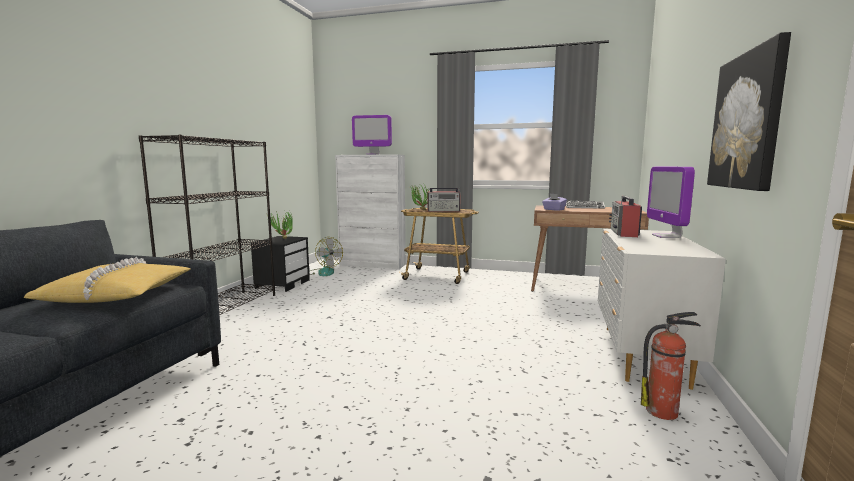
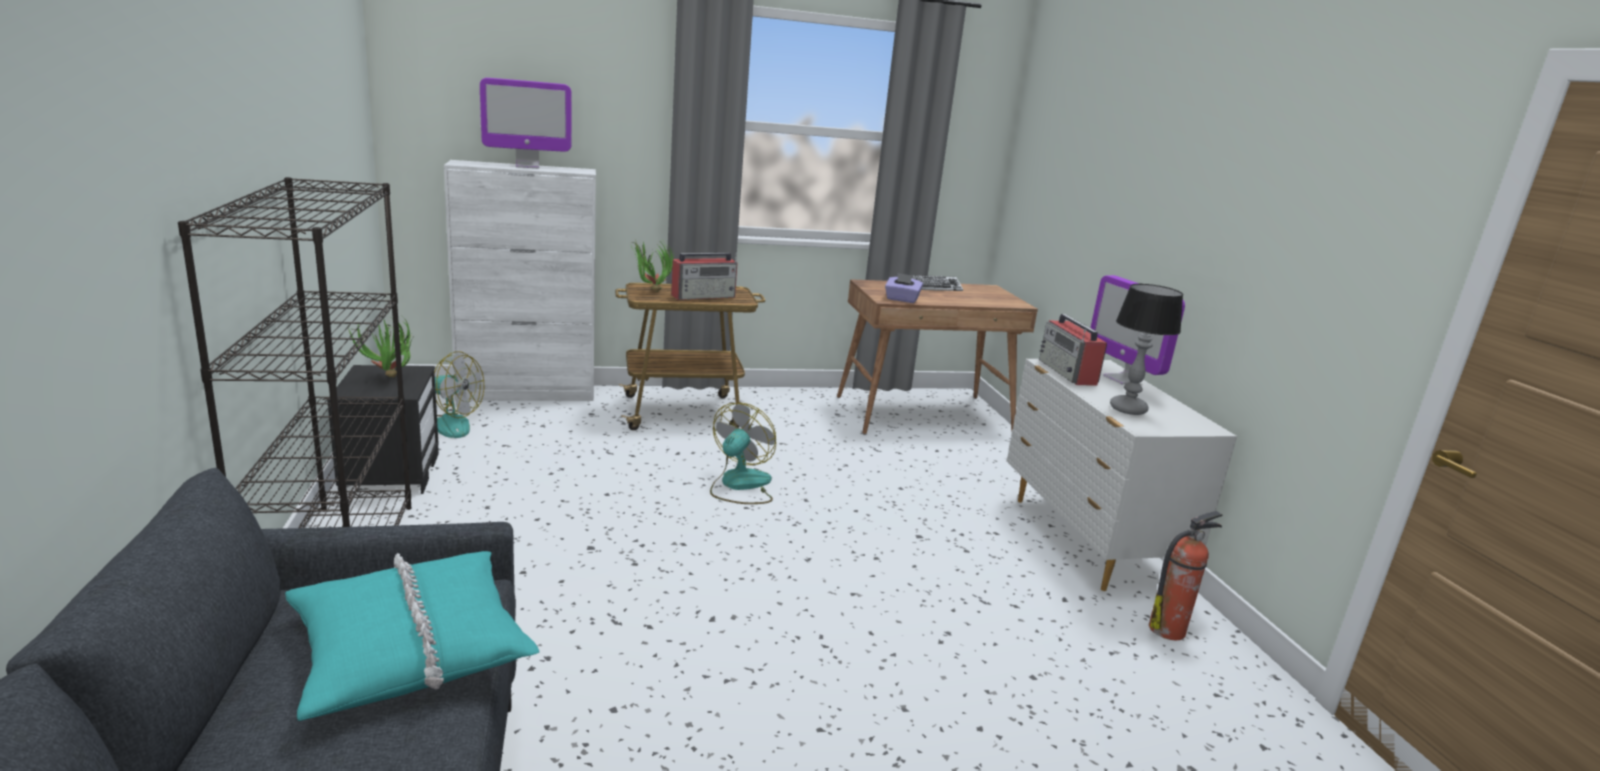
camera: 30 degrees left, 10 degrees up
yellow pillow [24,257,191,303] -> turquoise pillow [285,551,539,721]
picture [707,32,791,191] -> none
none -> fan [710,403,776,504]
none -> table lamp [1110,284,1183,415]

